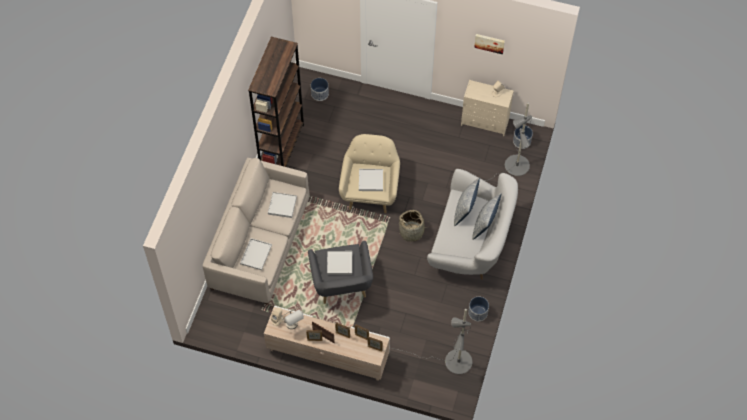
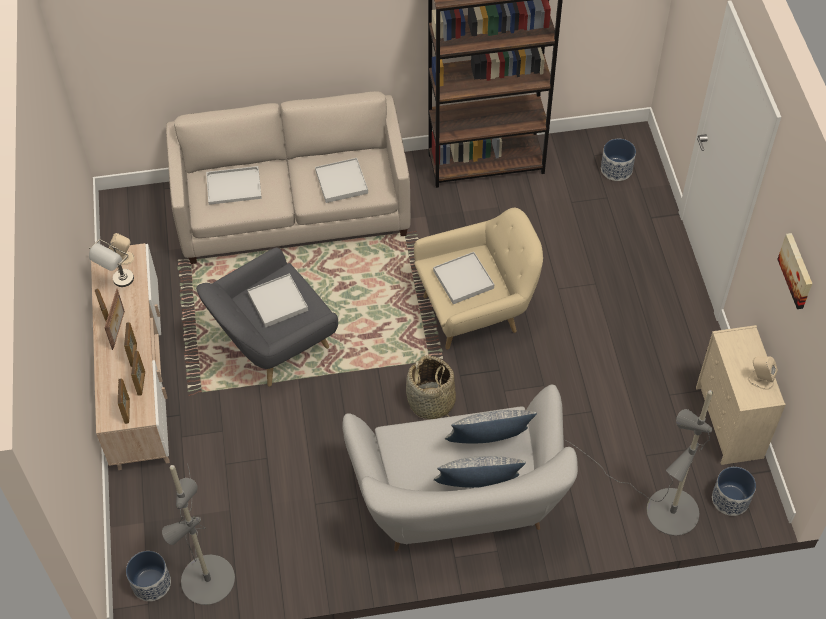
camera: 65 degrees right, 5 degrees down
planter [468,297,489,321] -> planter moved to [126,551,171,601]

